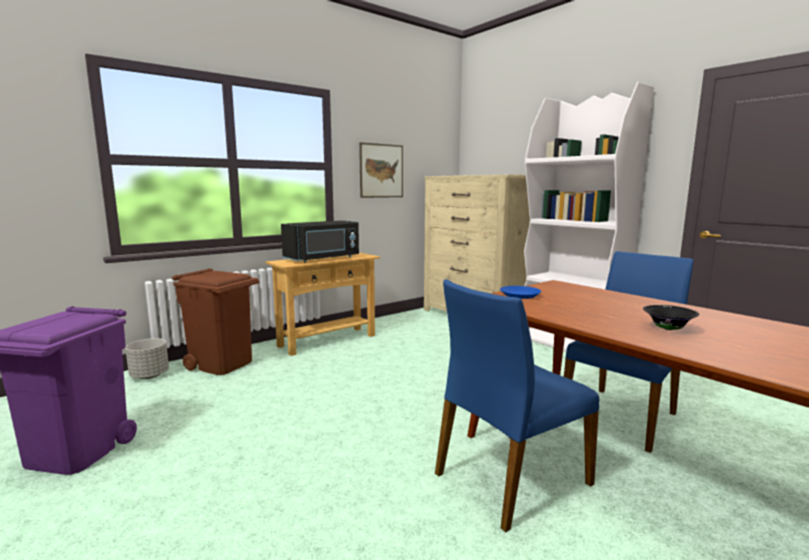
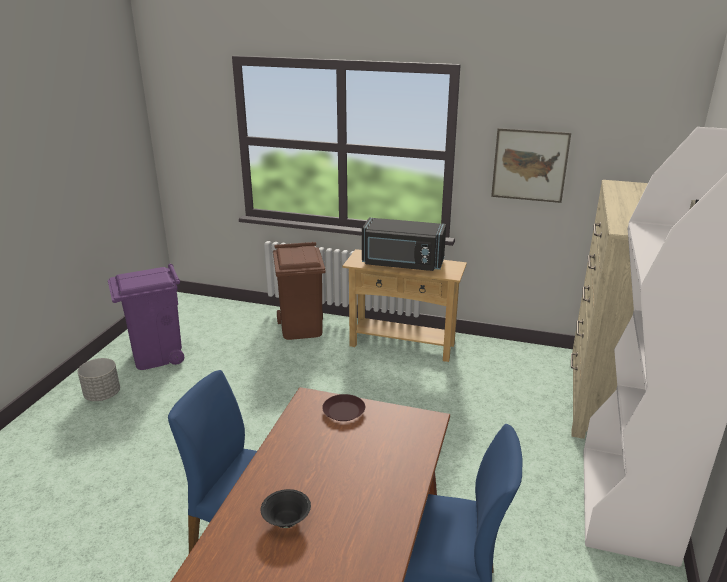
camera: 55 degrees right, 15 degrees up
grey planter [125,338,169,379] -> grey planter moved to [78,358,120,401]
blue plate [500,286,541,299] -> brown plate [322,394,365,421]

